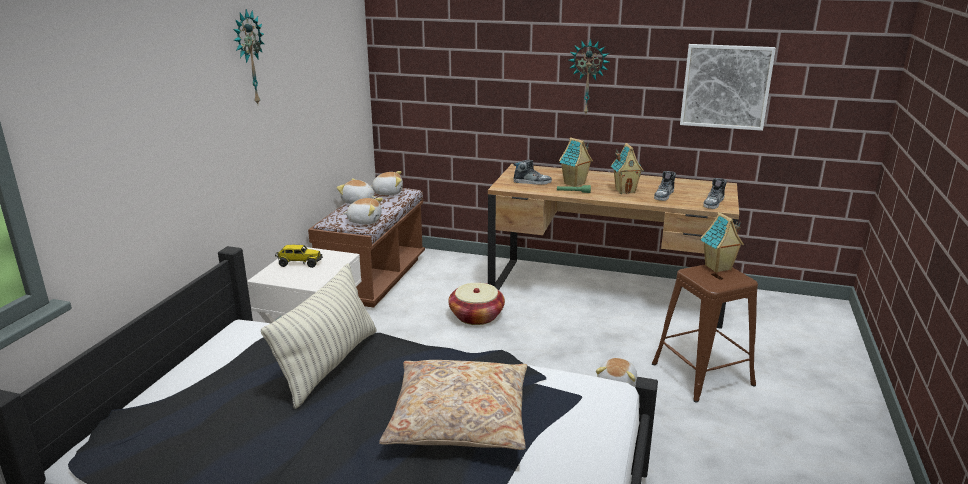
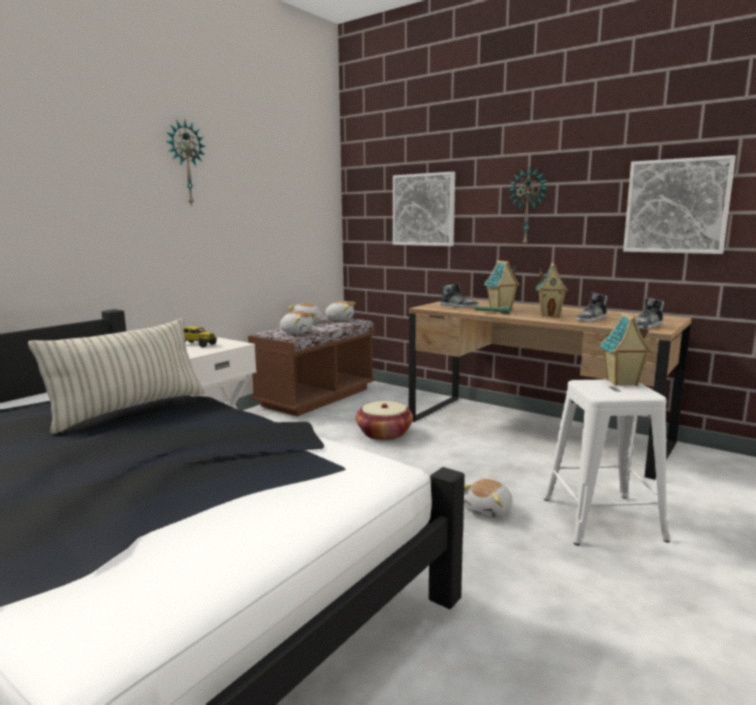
camera: 20 degrees right, 10 degrees down
beige pillow [379,360,527,450] -> none
brown stool [652,265,758,402] -> white stool [544,379,670,545]
none -> picture [393,172,455,246]

